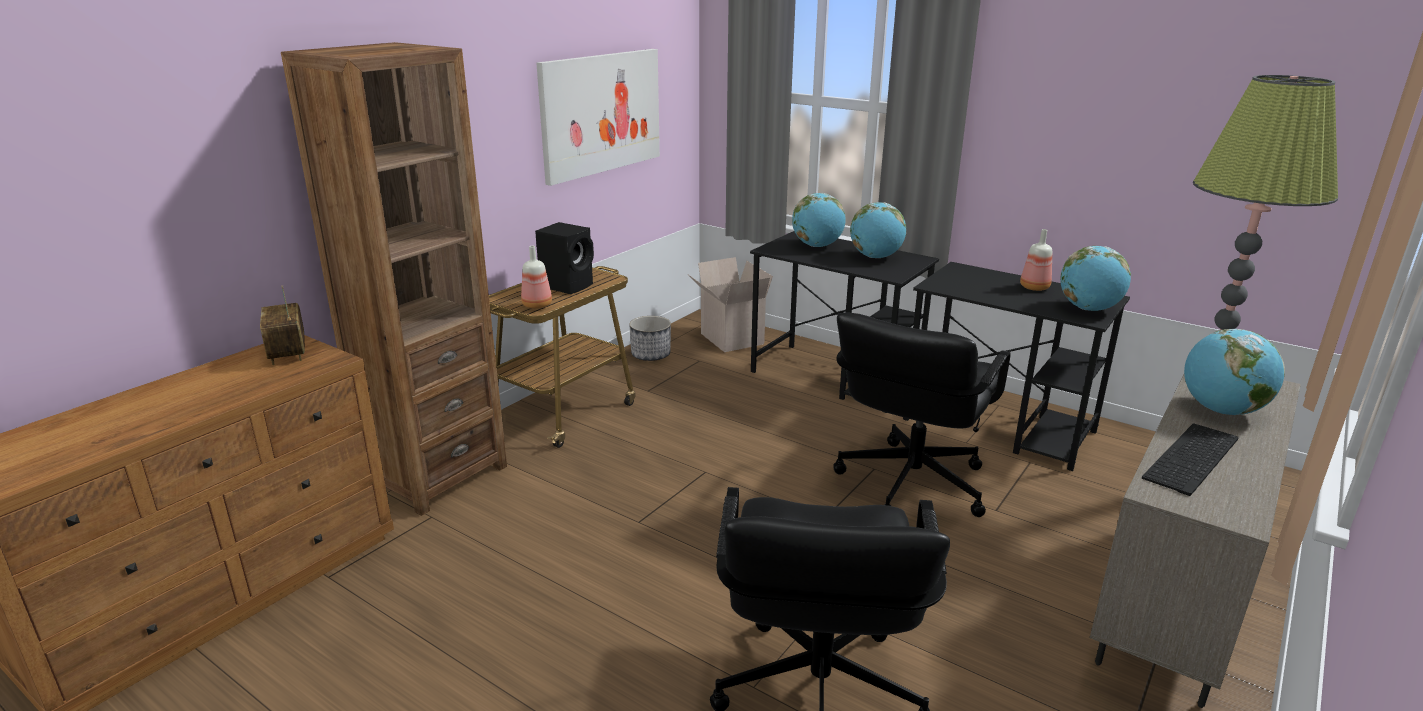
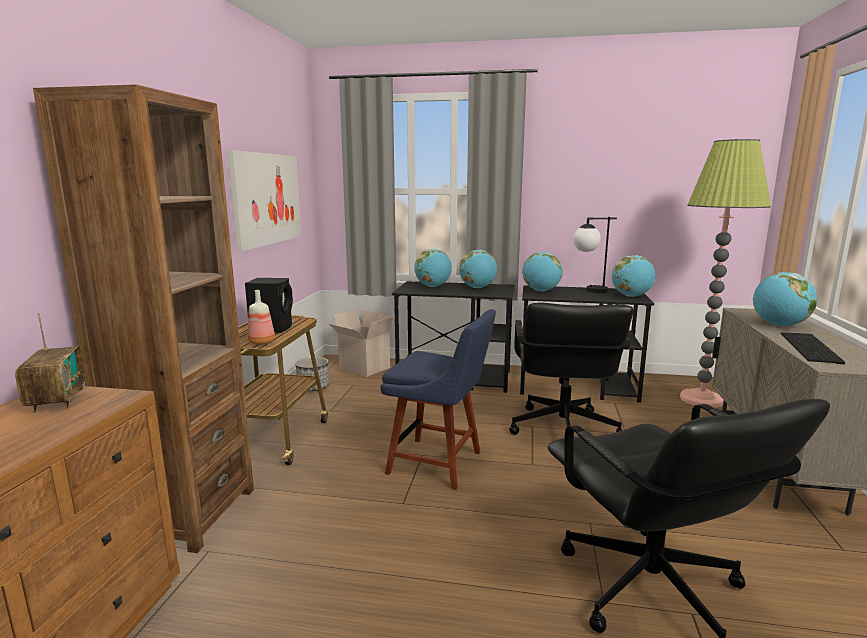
camera: 25 degrees left, 10 degrees down
radio [260,285,305,365] -> radio turned 150 degrees counterclockwise [15,313,86,413]
bottle [1020,229,1052,291] -> table lamp [573,217,617,293]
none -> blue chair [380,309,496,490]
none -> globe [522,252,562,292]

